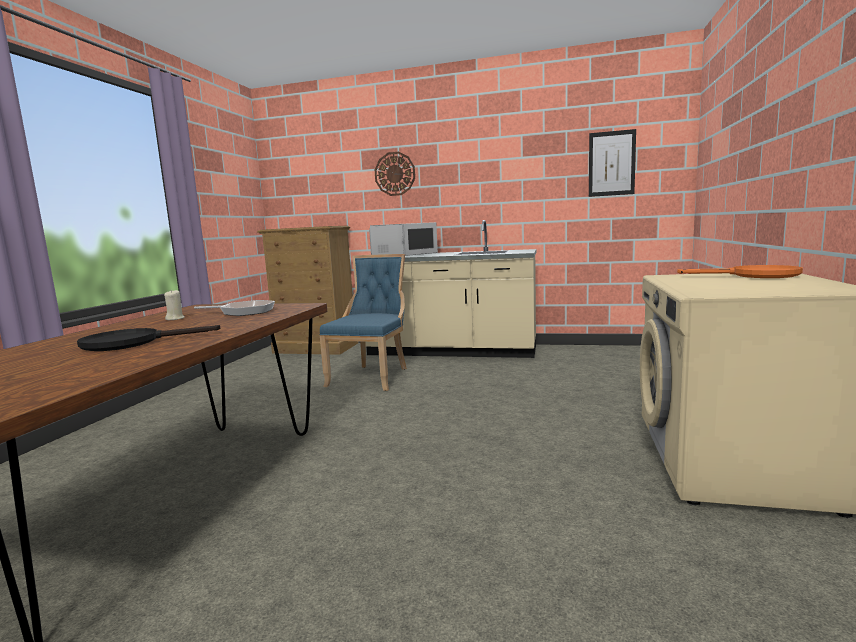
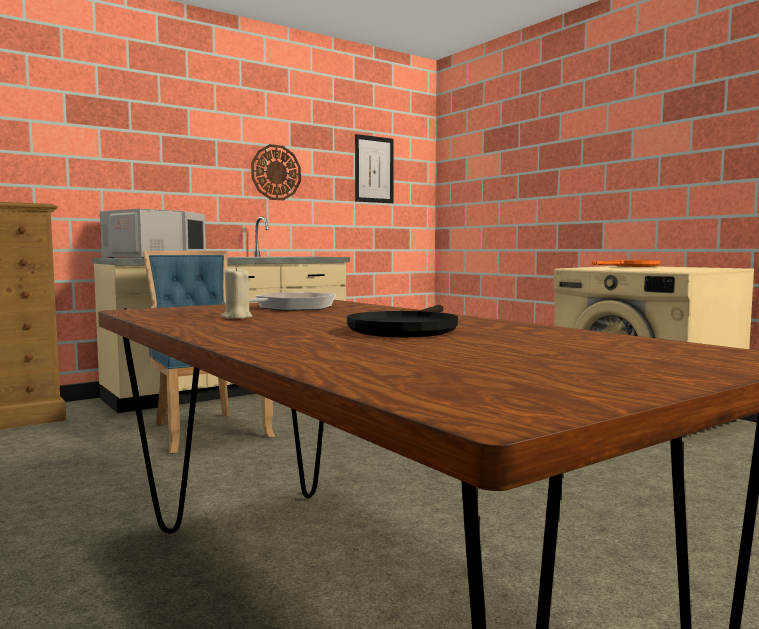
camera: 50 degrees left, 5 degrees down
wall clock [375,152,415,196] -> wall clock moved to [251,144,301,200]

